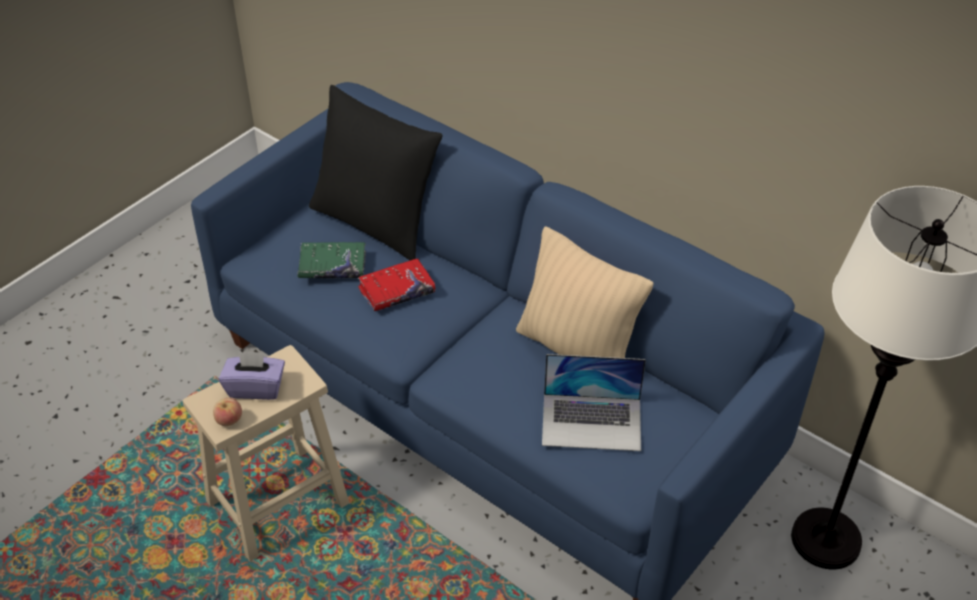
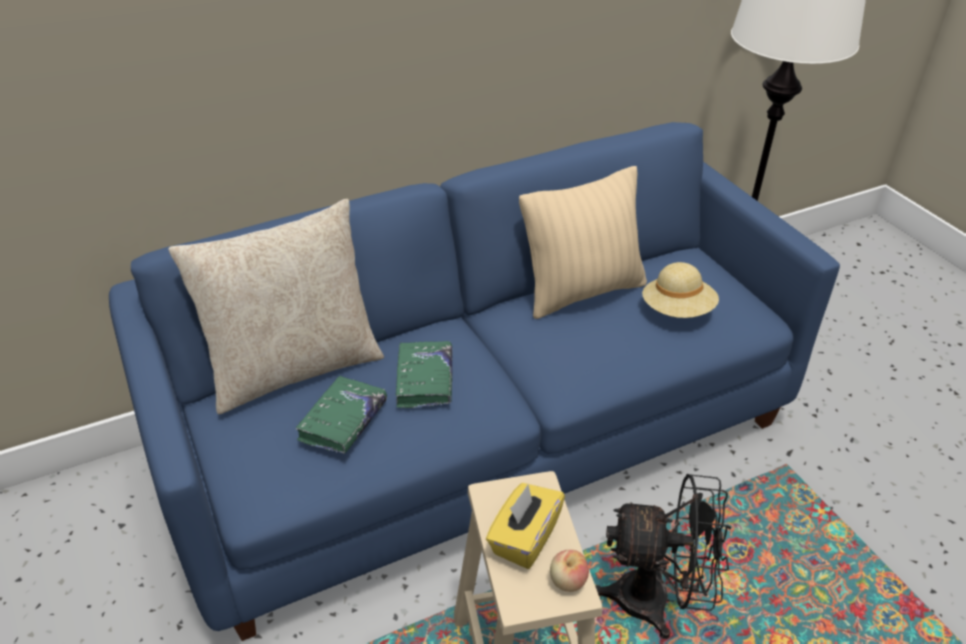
camera: 65 degrees left, 5 degrees down
purple tissue box [219,351,285,400] -> yellow tissue box [486,483,565,569]
black pillow [309,85,443,260] -> beige pillow [168,199,384,414]
red book [358,259,436,311] -> green book [395,341,452,408]
laptop [542,354,646,451] -> beige hat [642,262,719,318]
none -> black fan [595,474,731,639]

